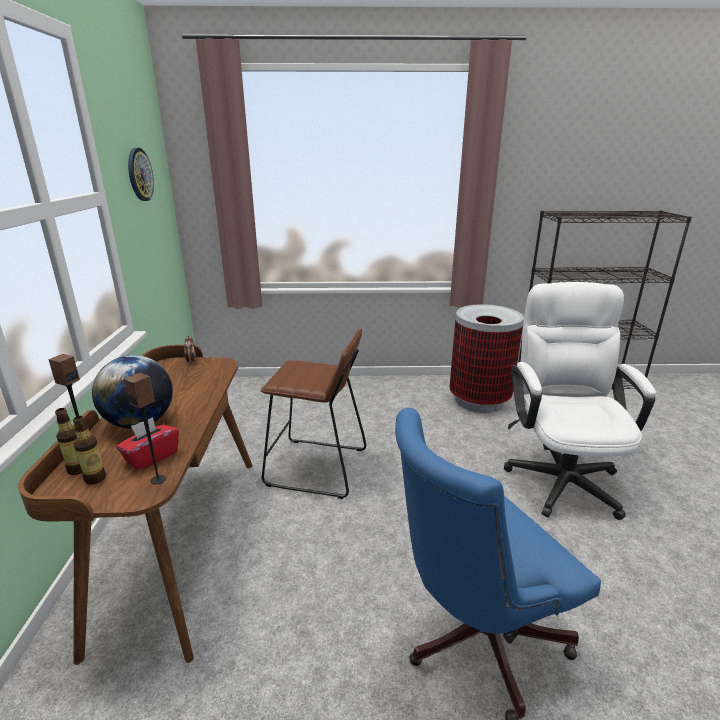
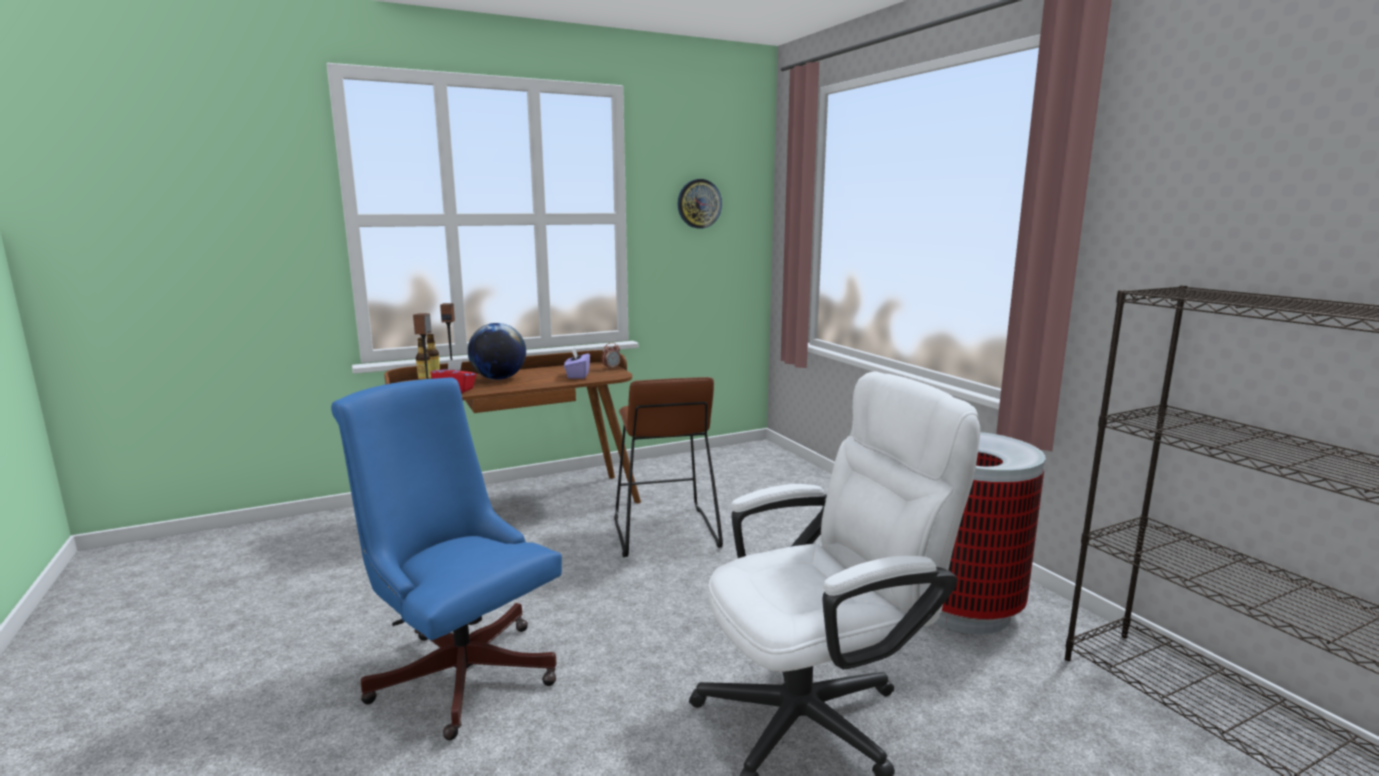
camera: 65 degrees right, 10 degrees down
none -> purple tissue box [564,347,590,379]

